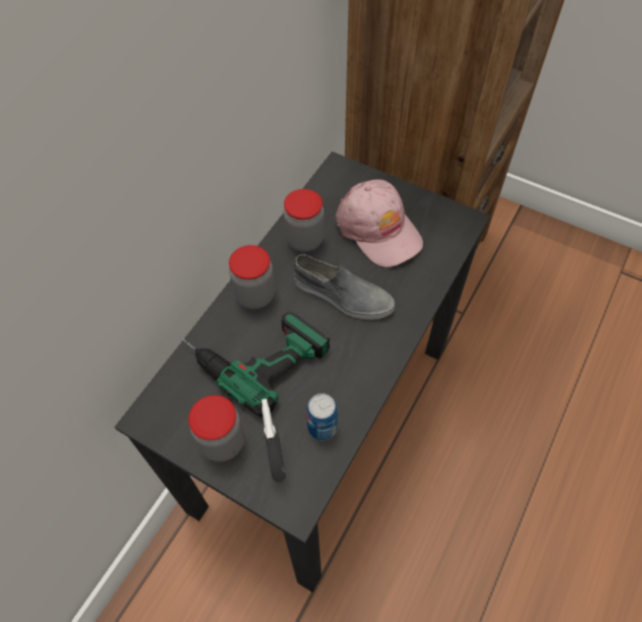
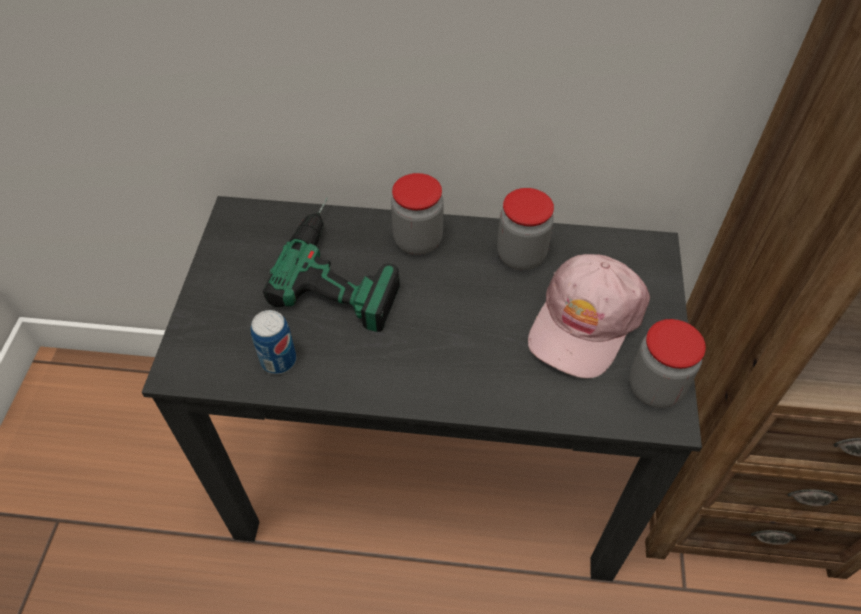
camera: 65 degrees right, 5 degrees down
jar [188,395,245,462] -> jar moved to [629,319,706,408]
grey spray bottle [262,399,286,482] -> none
grey shoe [293,254,395,320] -> none

